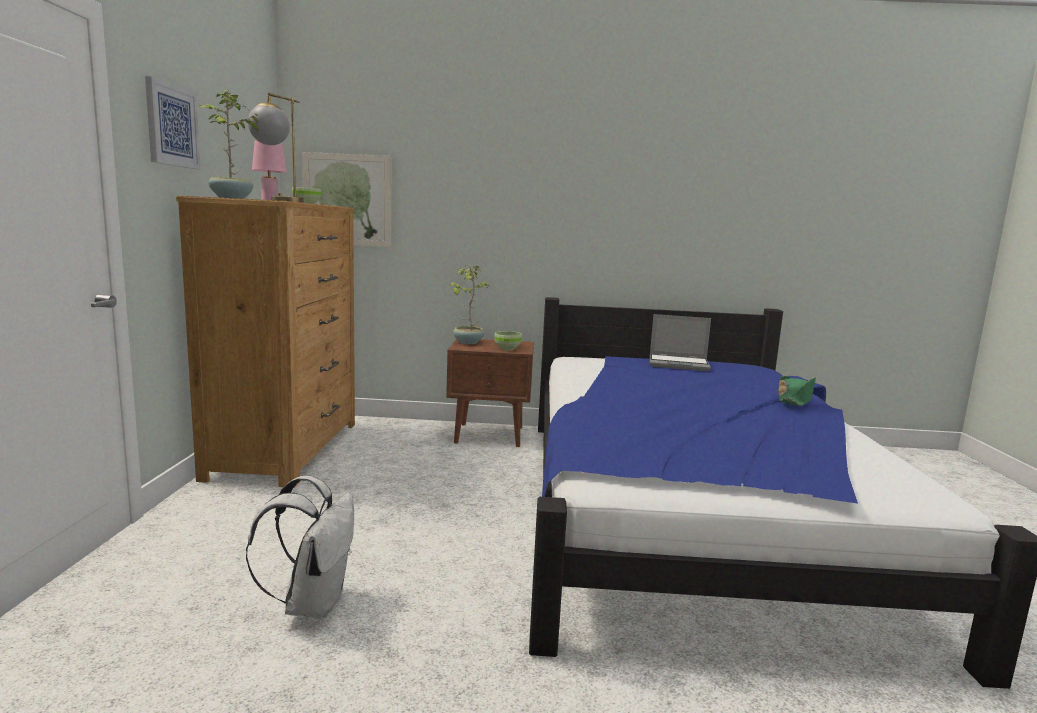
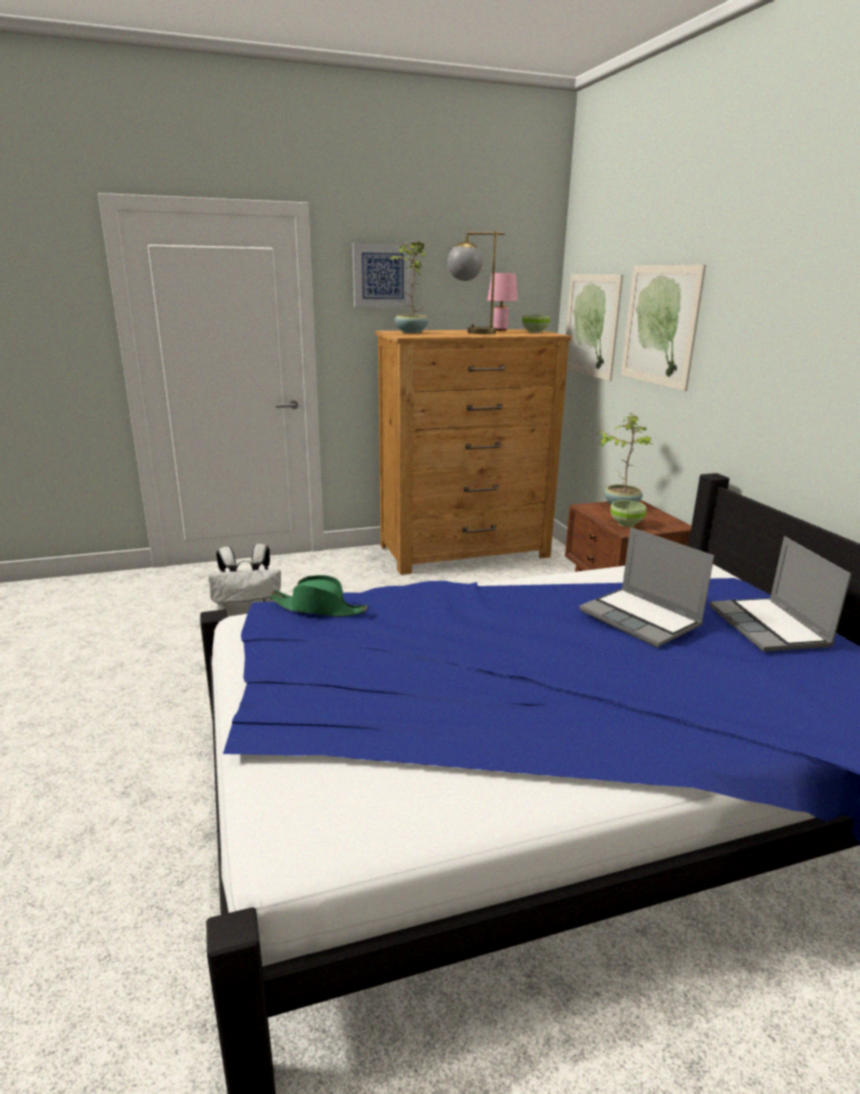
camera: 70 degrees right, 10 degrees up
green hat [778,376,816,406] -> green hat moved to [269,575,368,617]
none -> laptop [579,527,714,647]
none -> picture [621,265,706,391]

